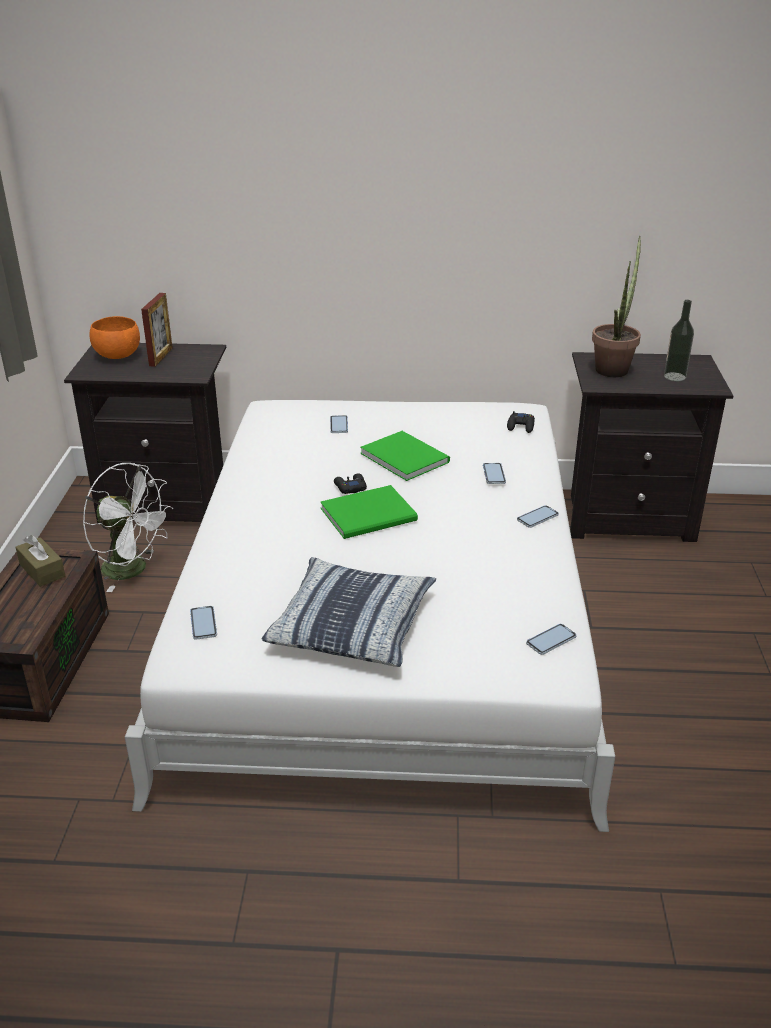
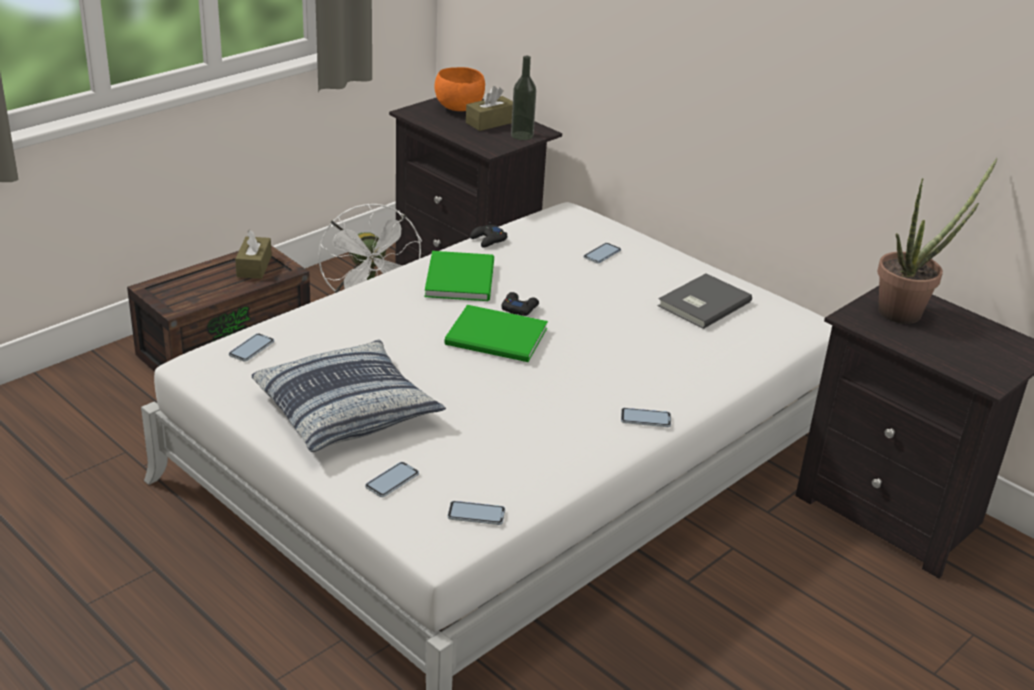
camera: 40 degrees right, 0 degrees up
picture frame [141,293,173,367] -> brown tissue box [466,86,513,131]
green book [360,431,450,481] -> green book moved to [425,251,494,301]
phone [483,463,506,484] -> phone moved to [365,462,419,497]
black game controller [507,411,535,433] -> black game controller moved to [470,222,508,248]
bottle [664,300,694,381] -> bottle moved to [511,56,536,140]
none -> grey book [657,273,752,329]

